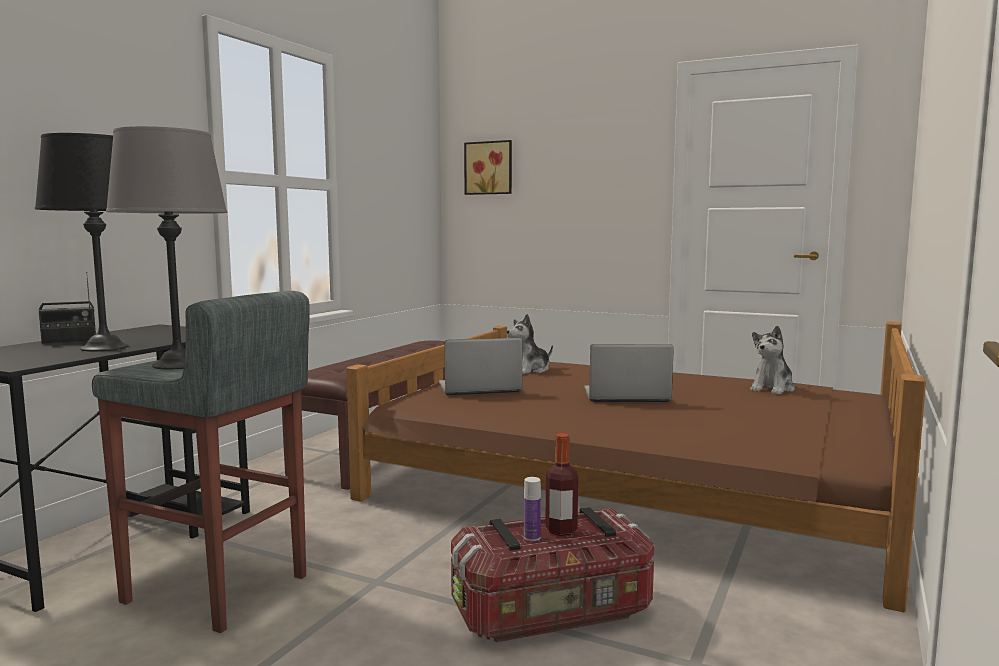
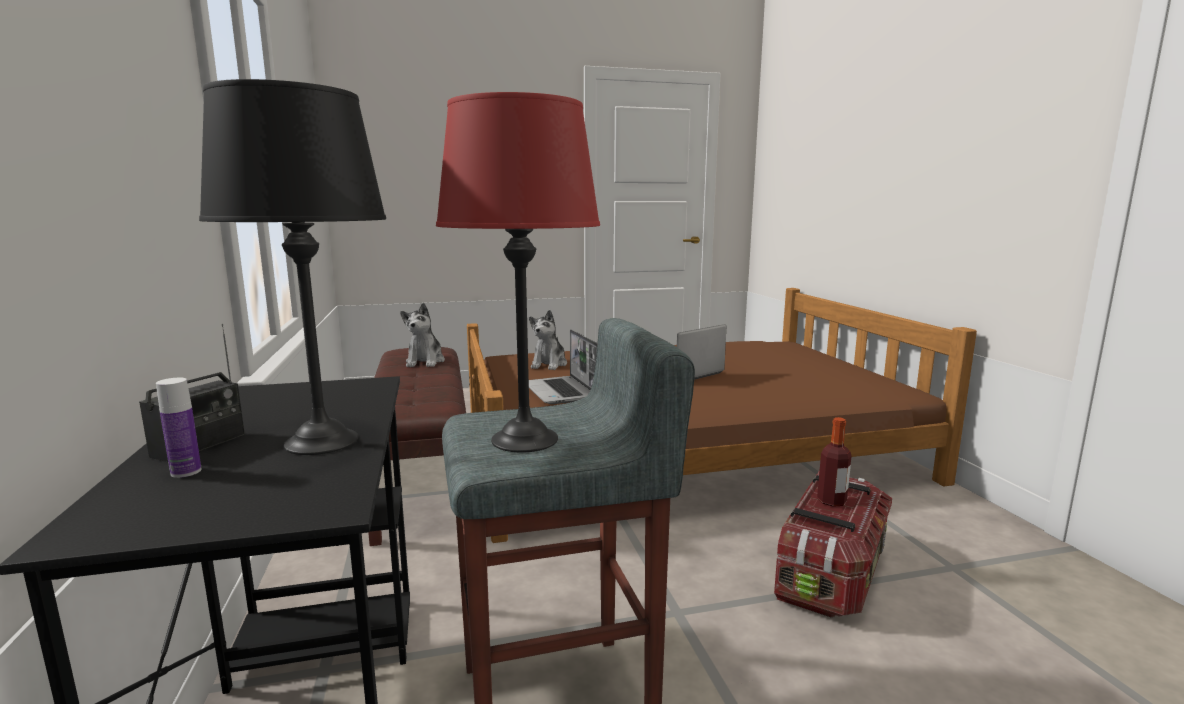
camera: 40 degrees left, 5 degrees up
grey table lamp [106,126,227,370] -> red table lamp [436,92,600,452]
laptop [439,338,522,395] -> laptop turned 60 degrees counterclockwise [529,329,597,404]
picture [464,140,512,195] -> none
bottle [524,477,541,541] -> bottle moved to [156,378,202,478]
plush toy [750,326,795,395] -> plush toy moved to [400,303,445,367]

